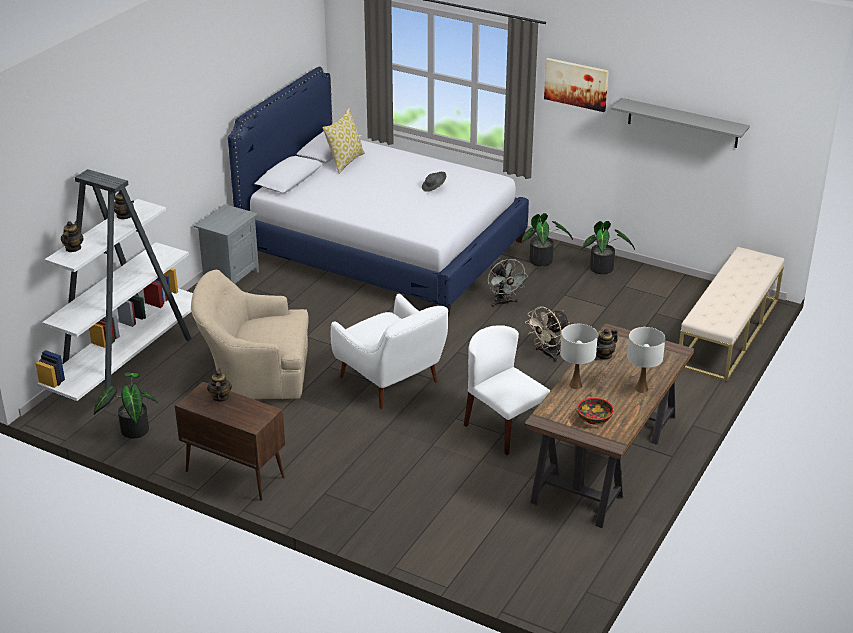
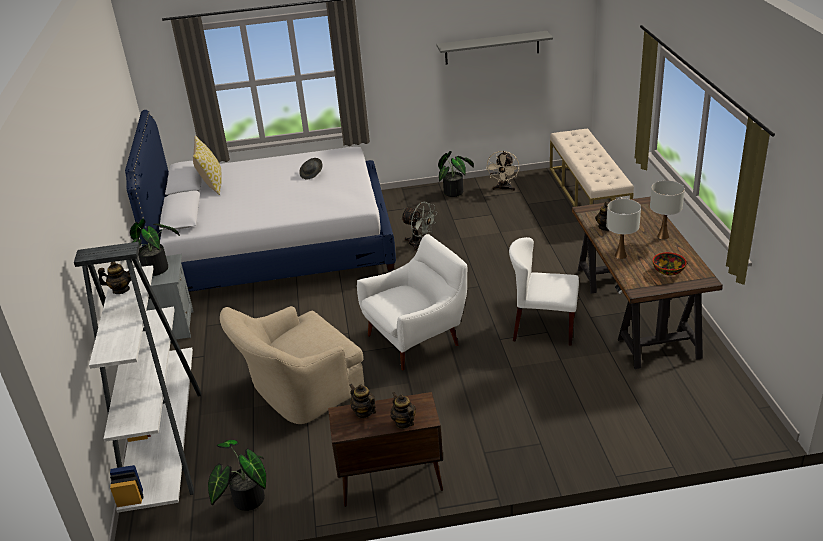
camera: 35 degrees left, 0 degrees up
teapot [61,221,84,252] -> teapot moved to [390,392,416,429]
white armchair [331,294,448,409] -> white armchair turned 45 degrees counterclockwise [357,234,467,370]
potted plant [521,213,573,266] -> potted plant moved to [130,218,180,276]
beige fan [525,307,570,362] -> beige fan moved to [486,151,520,191]
picture [544,58,609,112] -> none

